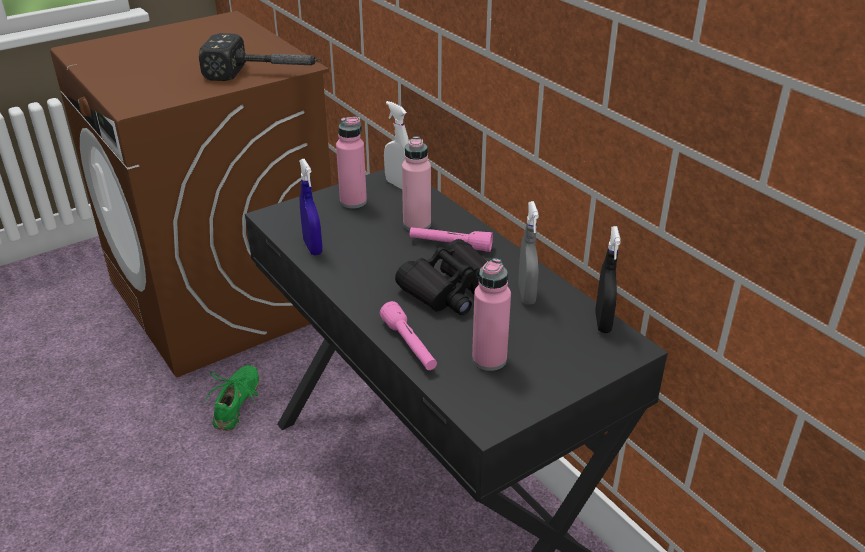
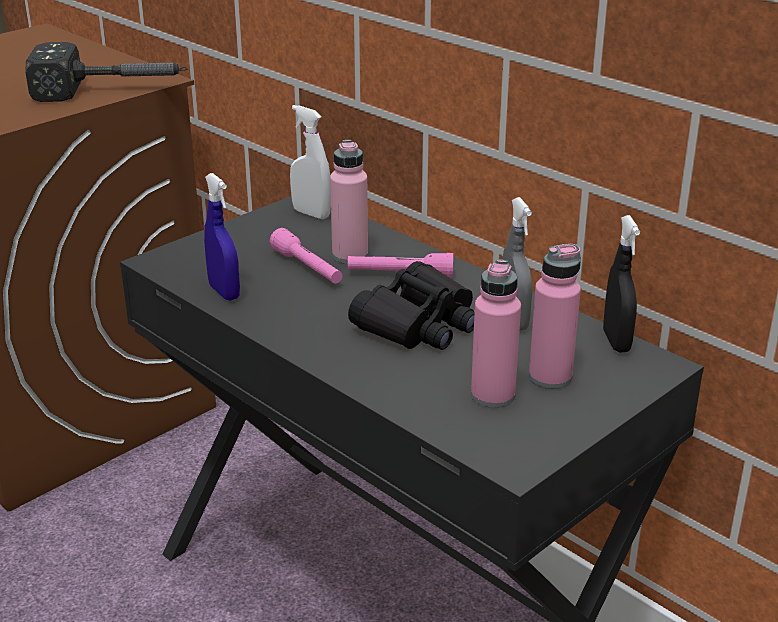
camera: 10 degrees left, 5 degrees down
green shoe [204,365,259,431] -> none
pink bottle [336,117,367,209] -> pink bottle moved to [529,244,581,389]
pink flashlight [380,301,437,370] -> pink flashlight moved to [270,228,342,284]

